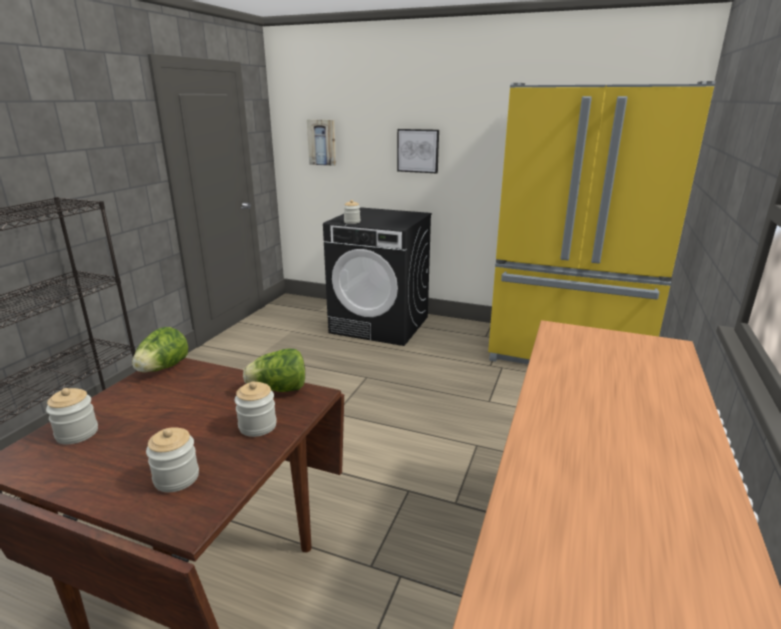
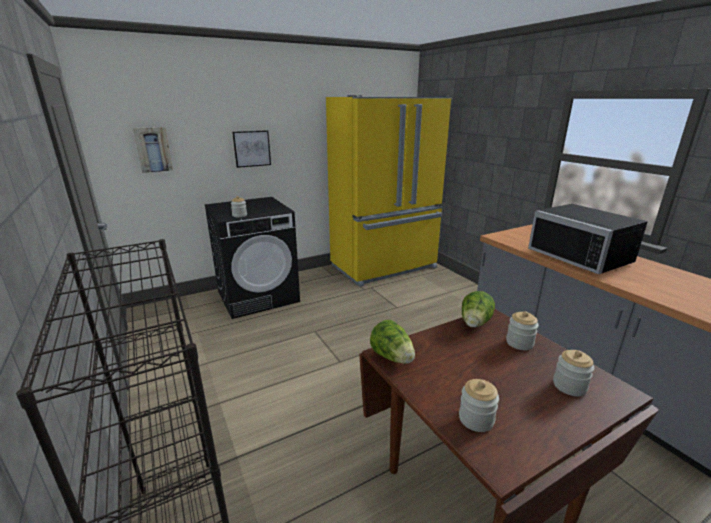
camera: 50 degrees left, 0 degrees up
none -> black microwave [528,204,648,274]

